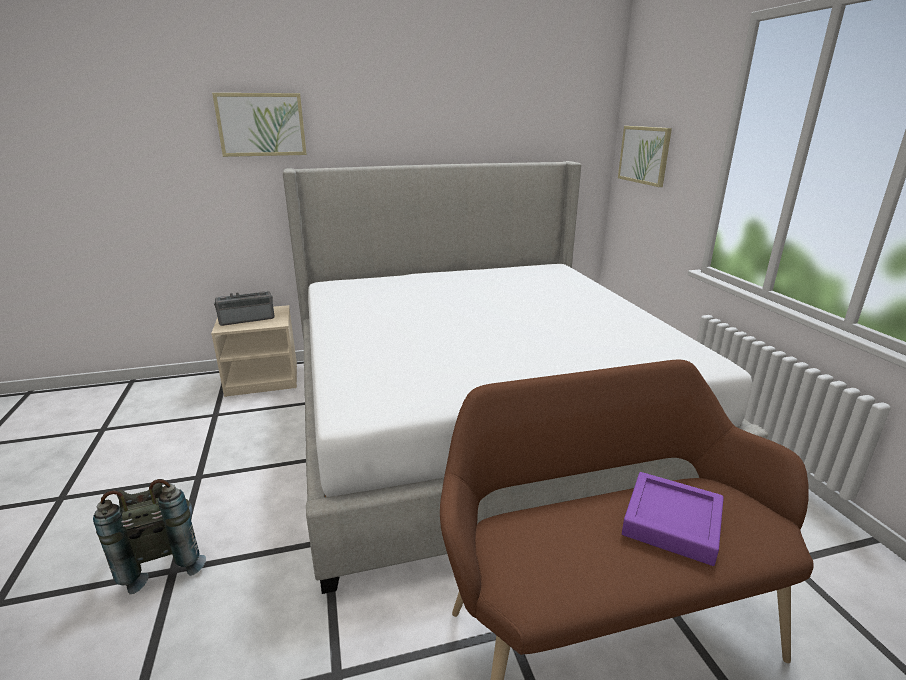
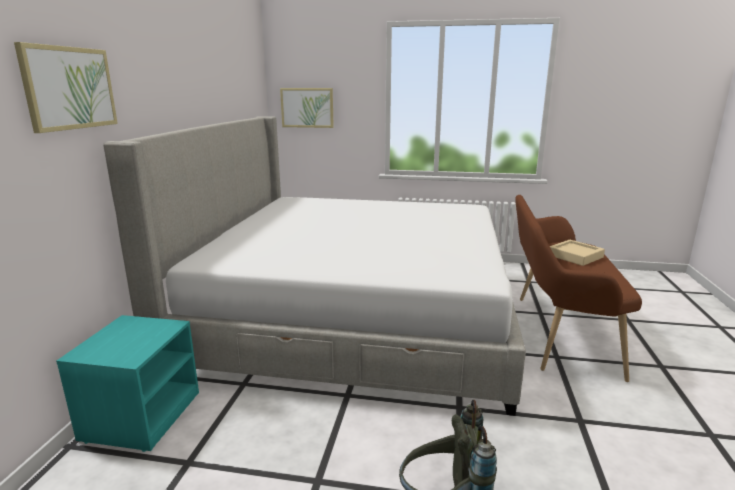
camera: 65 degrees left, 5 degrees down
beige nightstand [211,305,297,397] -> turquoise nightstand [56,315,199,452]
radio [214,291,275,326] -> none
purple tray [622,472,724,566] -> beige tray [550,240,605,266]

